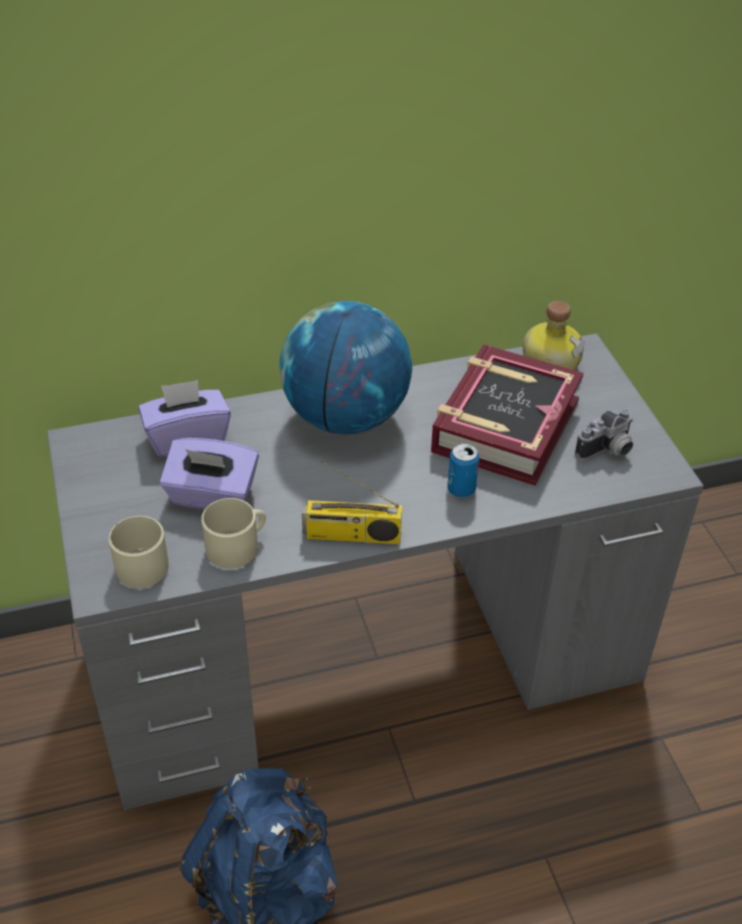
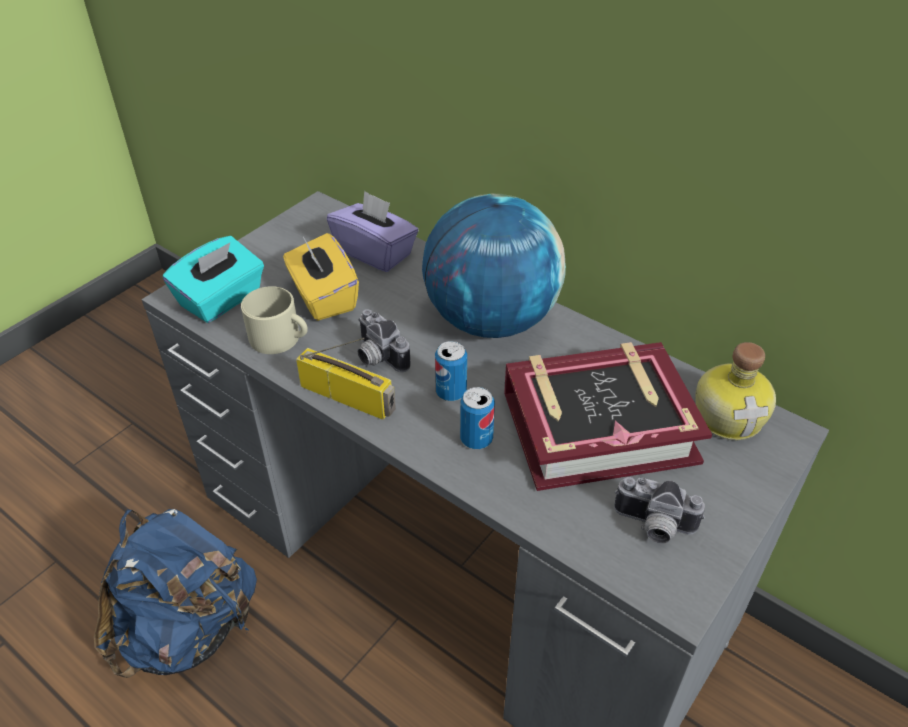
camera: 55 degrees right, 0 degrees up
beige mug [109,516,169,588] -> turquoise tissue box [163,236,264,323]
purple tissue box [160,438,259,509] -> yellow tissue box [283,233,359,321]
radio [302,461,402,544] -> radio turned 150 degrees clockwise [296,338,396,420]
none -> camera [357,309,411,372]
none -> can [435,341,467,401]

